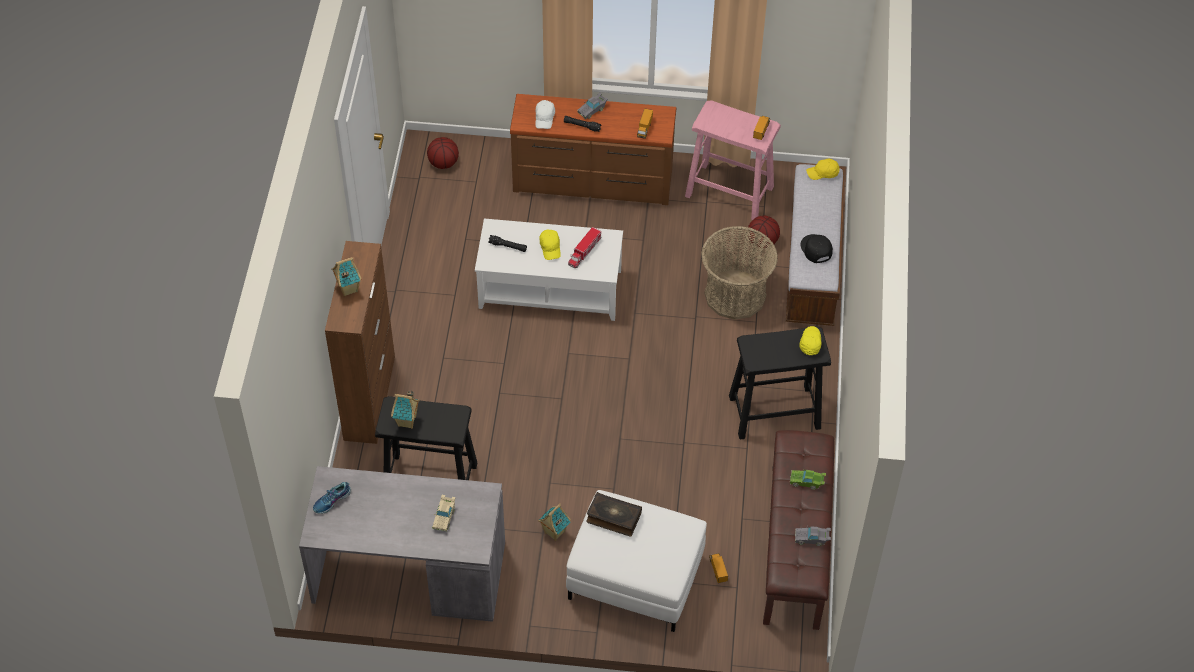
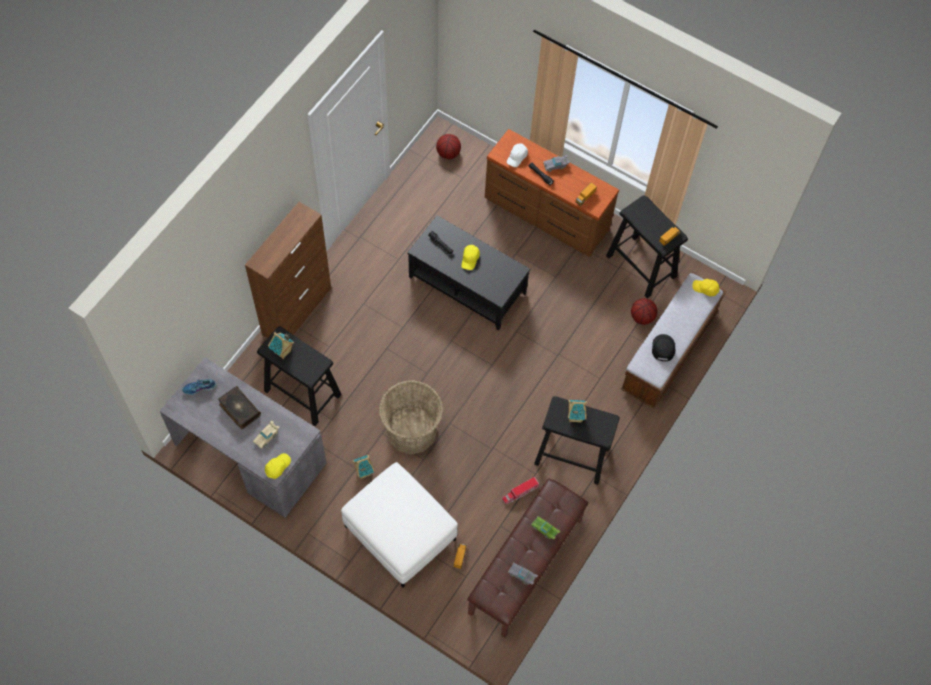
camera: 25 degrees right, 10 degrees up
toy house [331,257,362,296] -> toy house moved to [568,400,587,423]
white coffee table [475,219,623,321] -> black coffee table [407,215,530,331]
toy truck [568,227,601,268] -> toy truck moved to [502,477,539,505]
book [587,492,642,537] -> book moved to [218,386,261,430]
pink stool [685,100,781,220] -> black stool [606,195,688,298]
basket [701,226,778,320] -> basket moved to [379,380,443,454]
yellow cap [799,326,822,355] -> yellow cap moved to [265,453,291,479]

